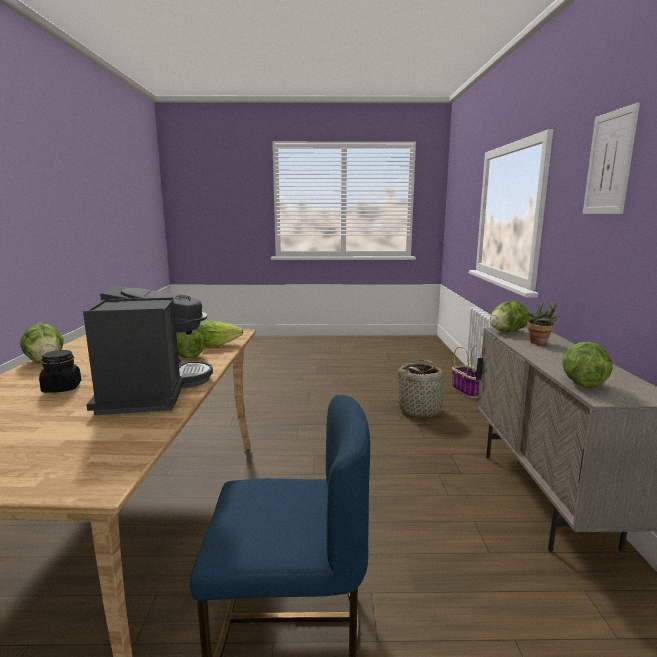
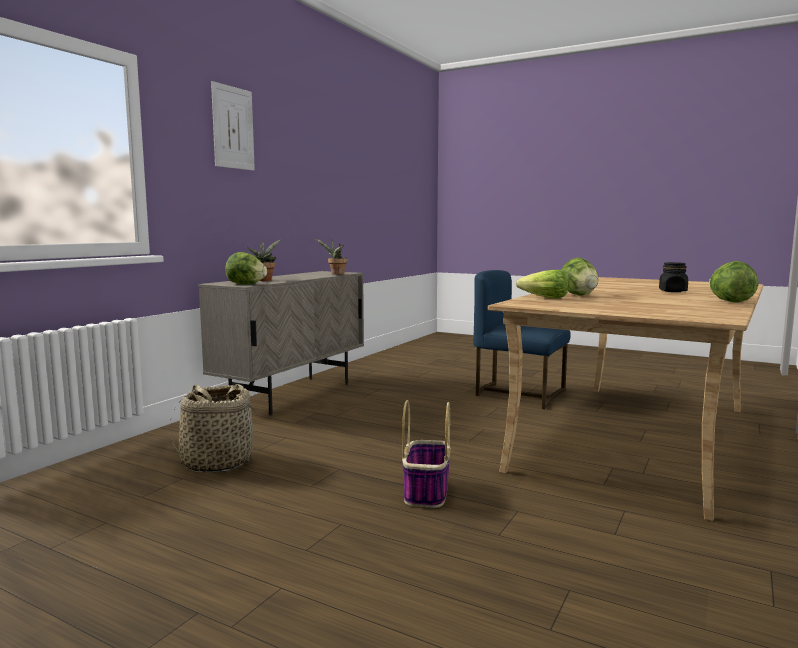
camera: 150 degrees left, 5 degrees down
coffee machine [83,285,213,415] -> none
basket [452,345,482,398] -> basket moved to [402,400,451,508]
lettuce [562,341,613,388] -> potted plant [315,238,347,275]

